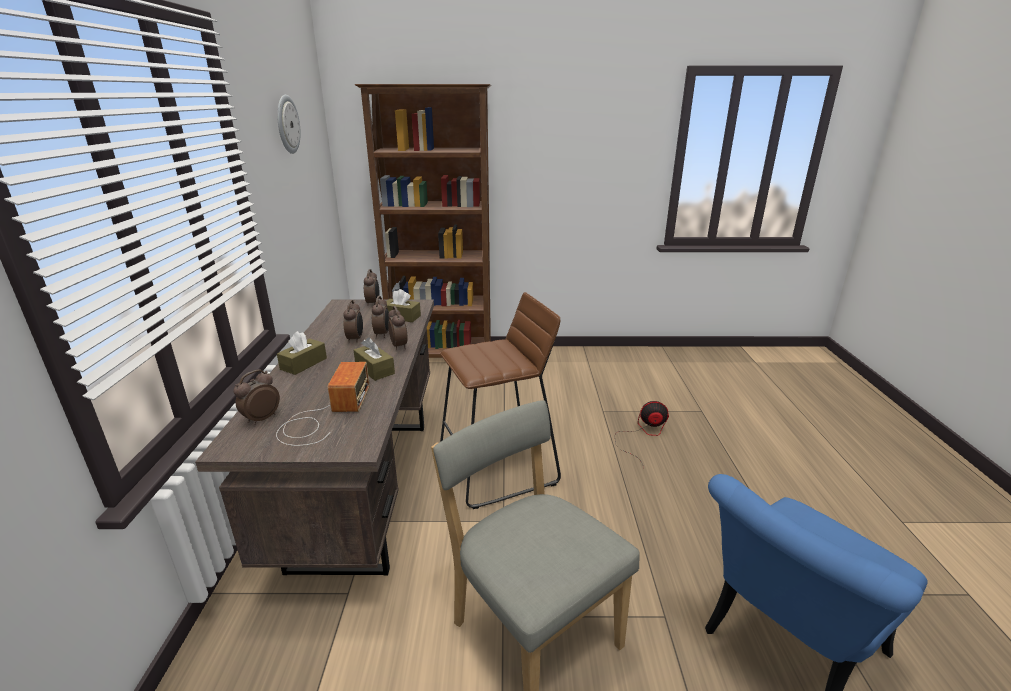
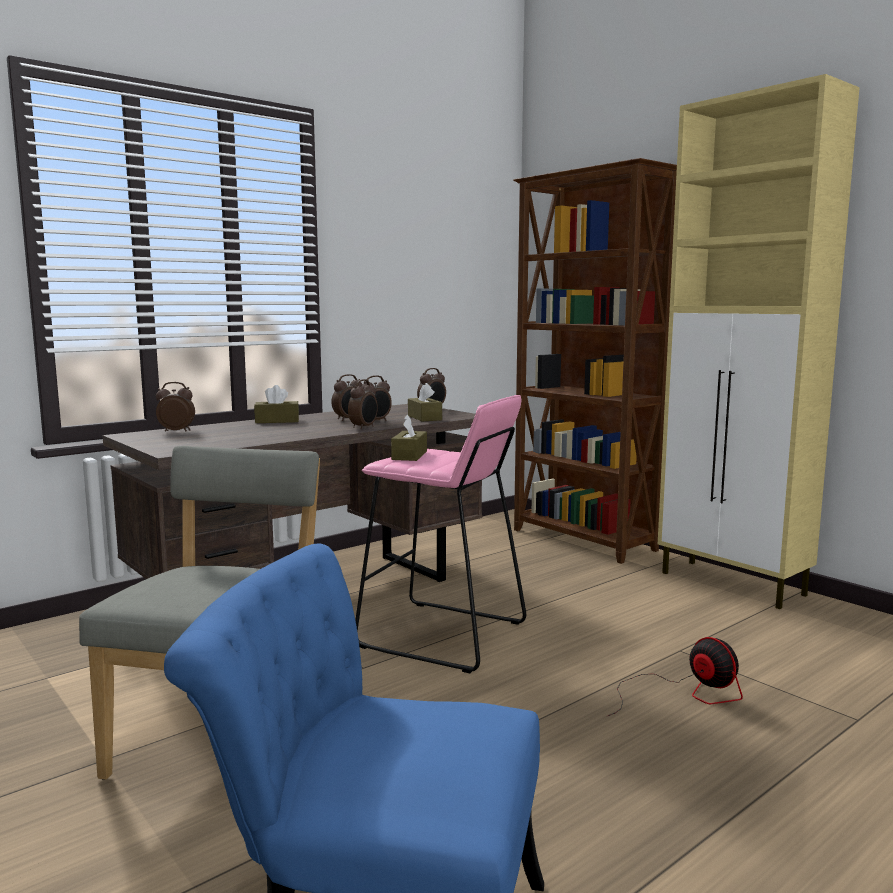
camera: 50 degrees right, 15 degrees down
radio [276,362,370,446] -> none
wall clock [277,95,301,154] -> none
brown tissue box [353,337,395,381] -> brown tissue box moved to [391,414,427,461]
brown stool [440,292,561,509] -> pink stool [355,395,526,673]
none -> beige cabinet [658,74,860,609]

